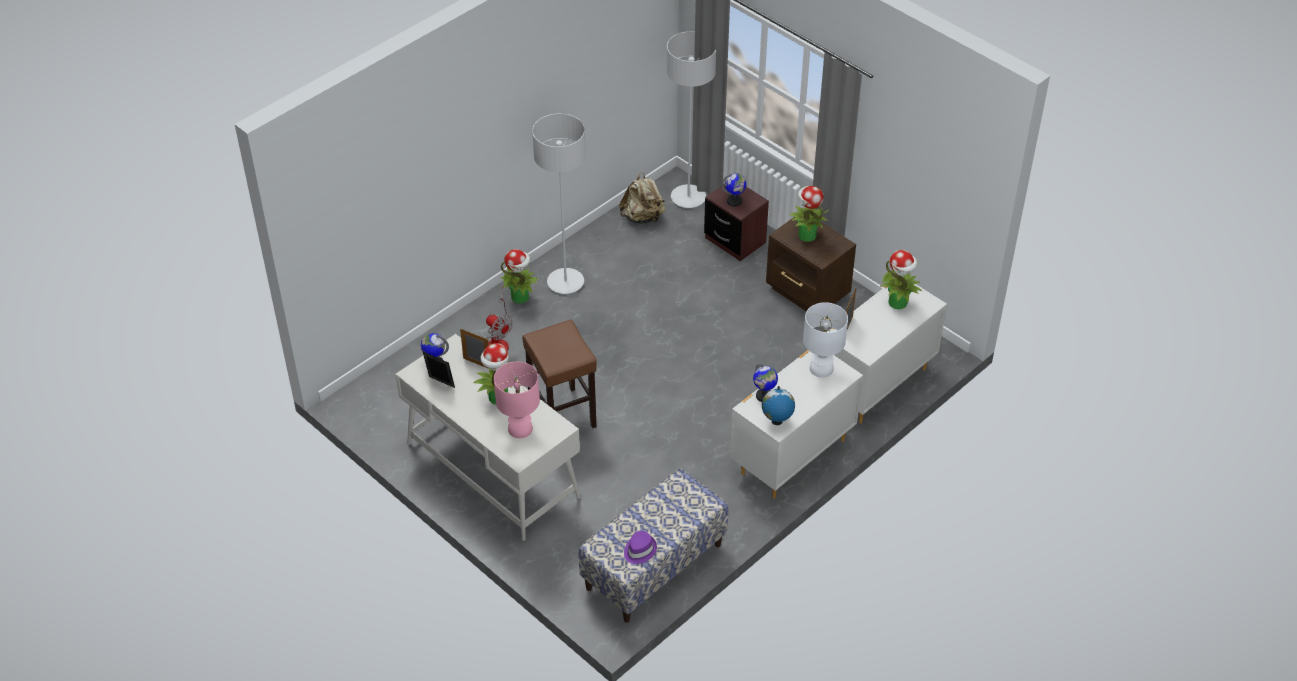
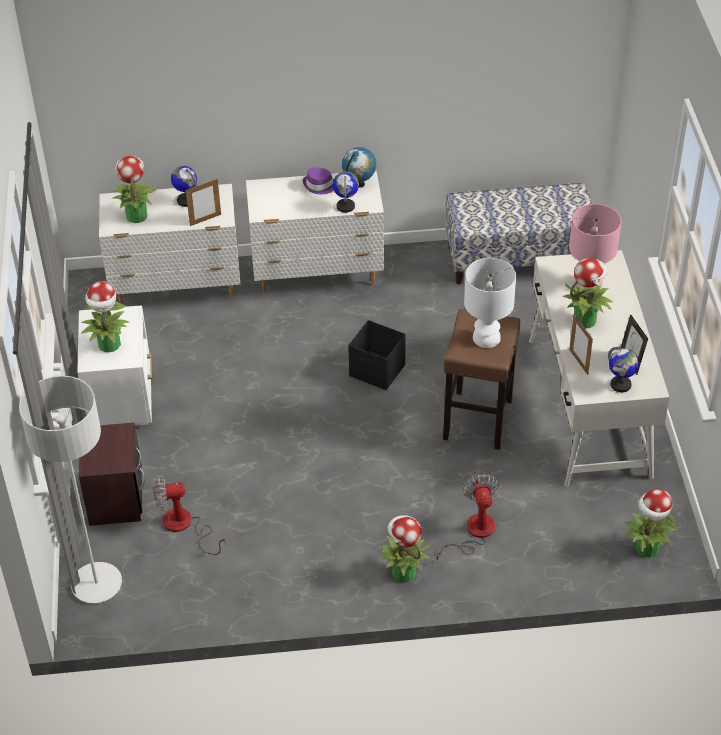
camera: 140 degrees left, 0 degrees up
grey floor lamp [532,113,586,294] -> none
beige backpack [619,172,665,224] -> none
purple hat [624,531,657,564] -> purple hat moved to [303,167,334,194]
globe [721,173,746,206] -> globe moved to [171,166,197,207]
brown nightstand [766,217,856,312] -> white nightstand [77,305,152,426]
white table lamp [803,302,848,378] -> white table lamp moved to [464,258,516,348]
none -> fan [153,475,226,555]
none -> black storage box [348,320,406,390]
none -> potted plant [624,489,678,558]

